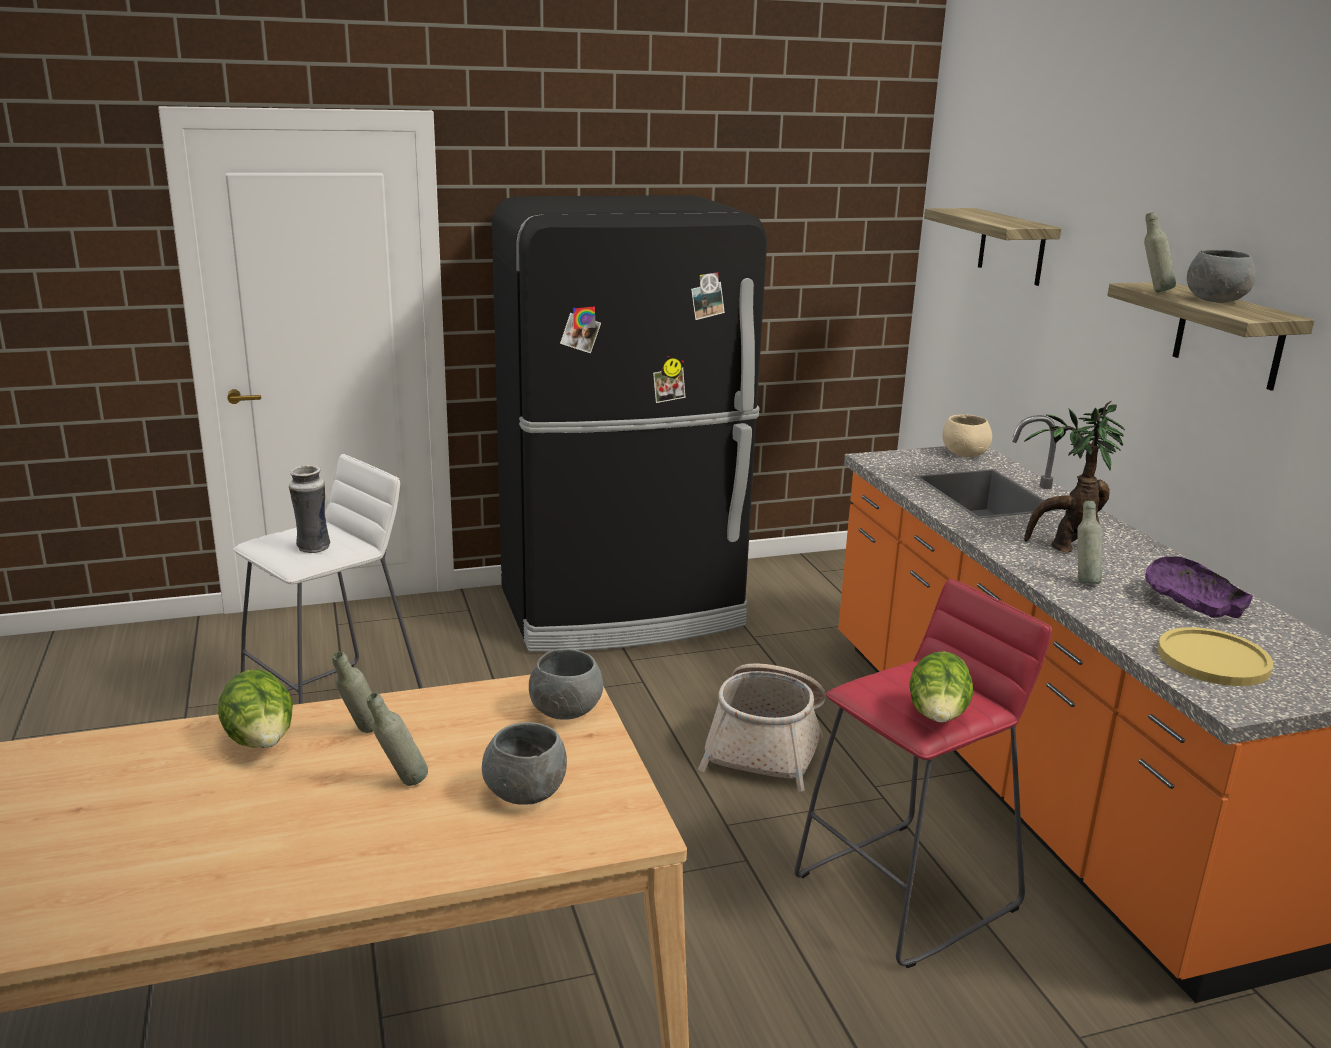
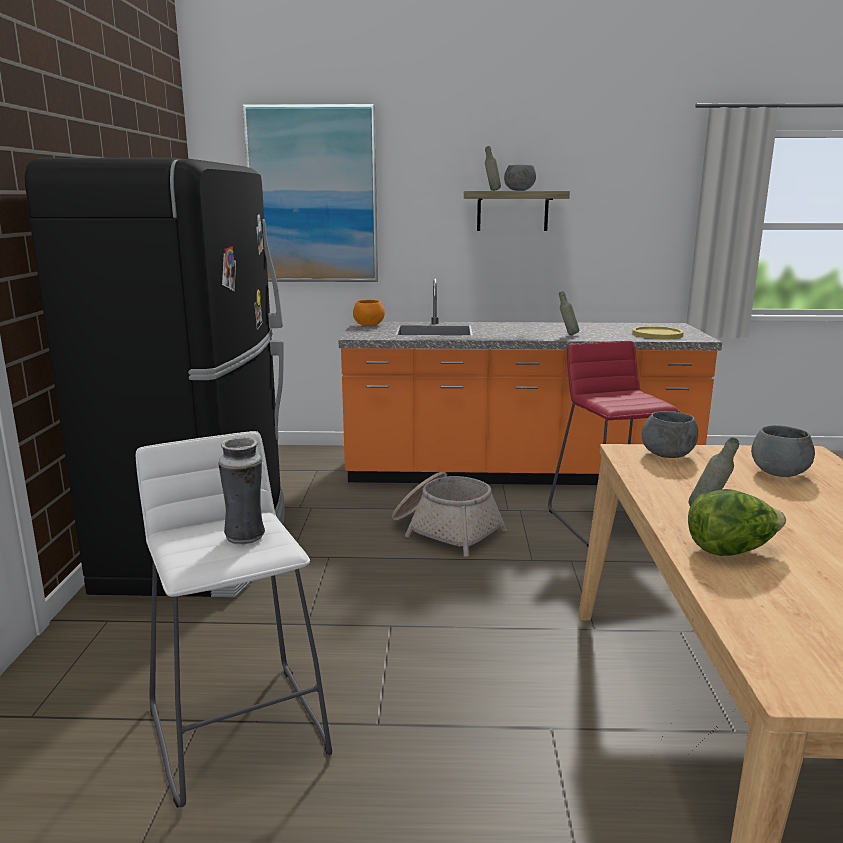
camera: 70 degrees left, 5 degrees down
grey bottle [367,693,428,786] -> none
lettuce [909,651,974,723] -> none
shelf [924,208,1061,286] -> picture [242,104,378,282]
beige bowl [942,414,992,457] -> orange bowl [353,300,385,326]
potted plant [1024,401,1125,552] -> none
purple bowl [1145,557,1253,618] -> none

